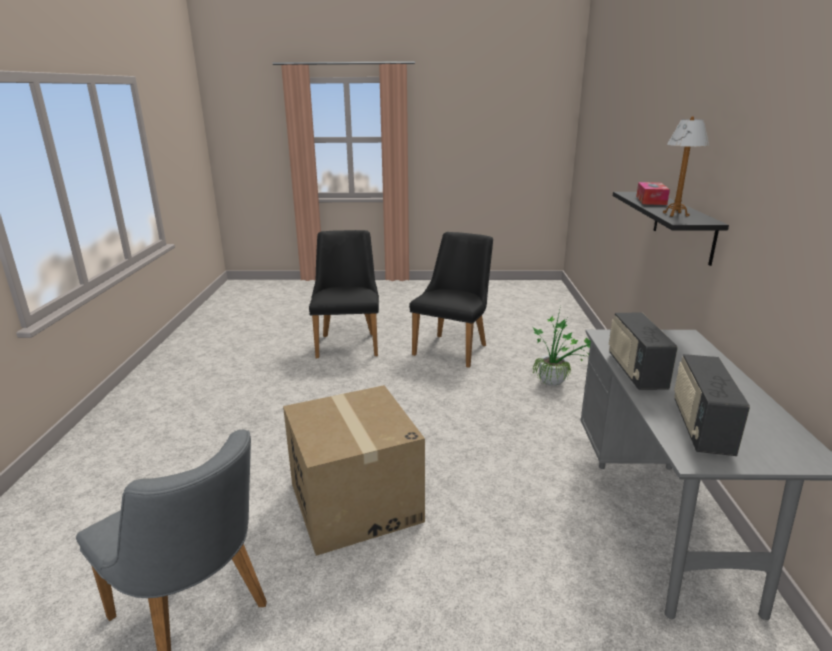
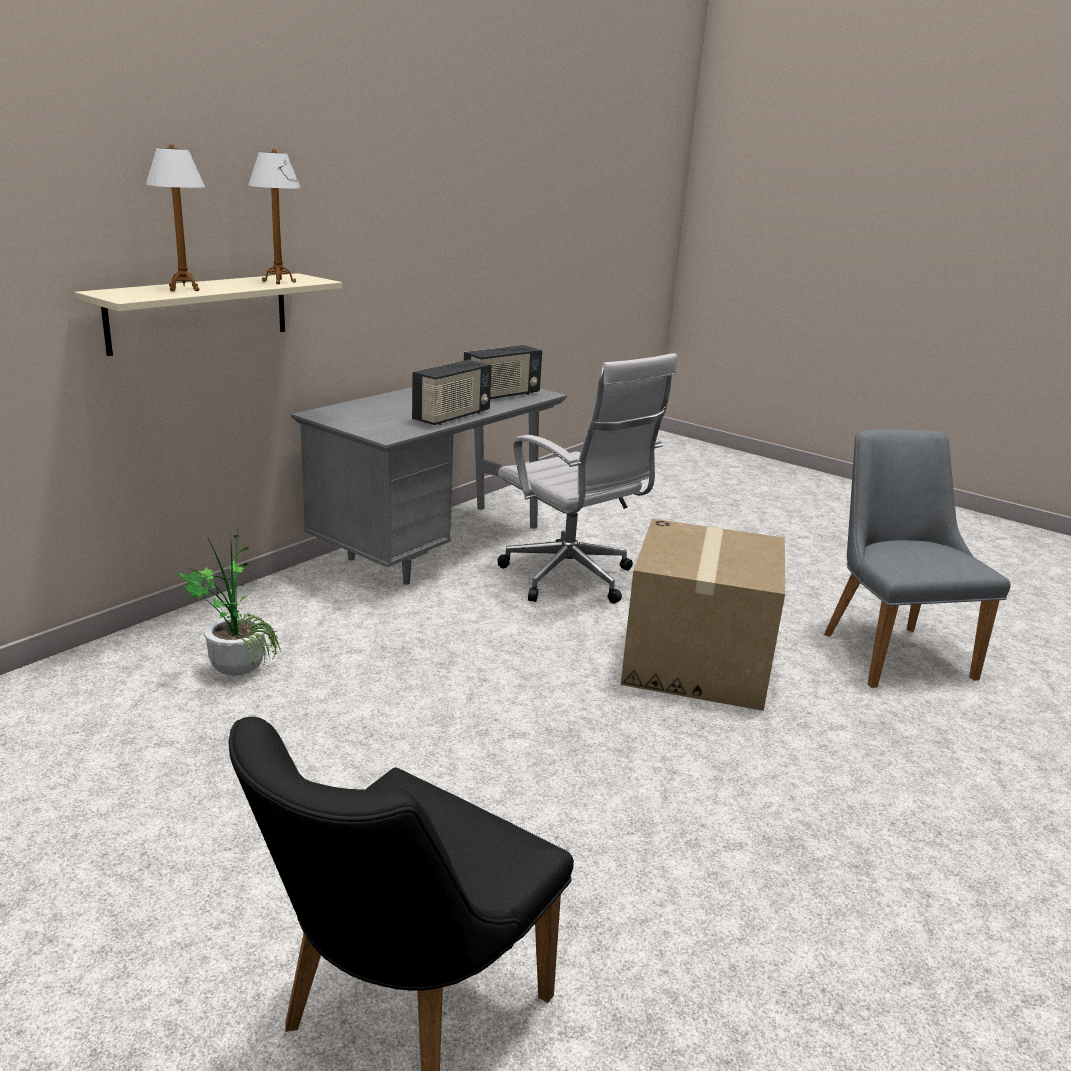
camera: 145 degrees left, 0 degrees up
black chair [409,232,493,368] -> none
black shelf [613,192,729,266] -> beige shelf [75,273,342,356]
tissue box [636,182,670,205] -> table lamp [146,144,205,291]
none -> white office chair [498,353,677,604]

